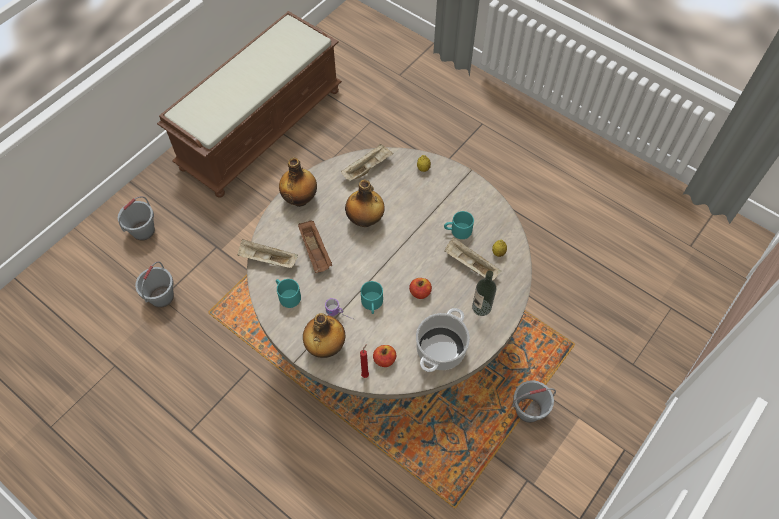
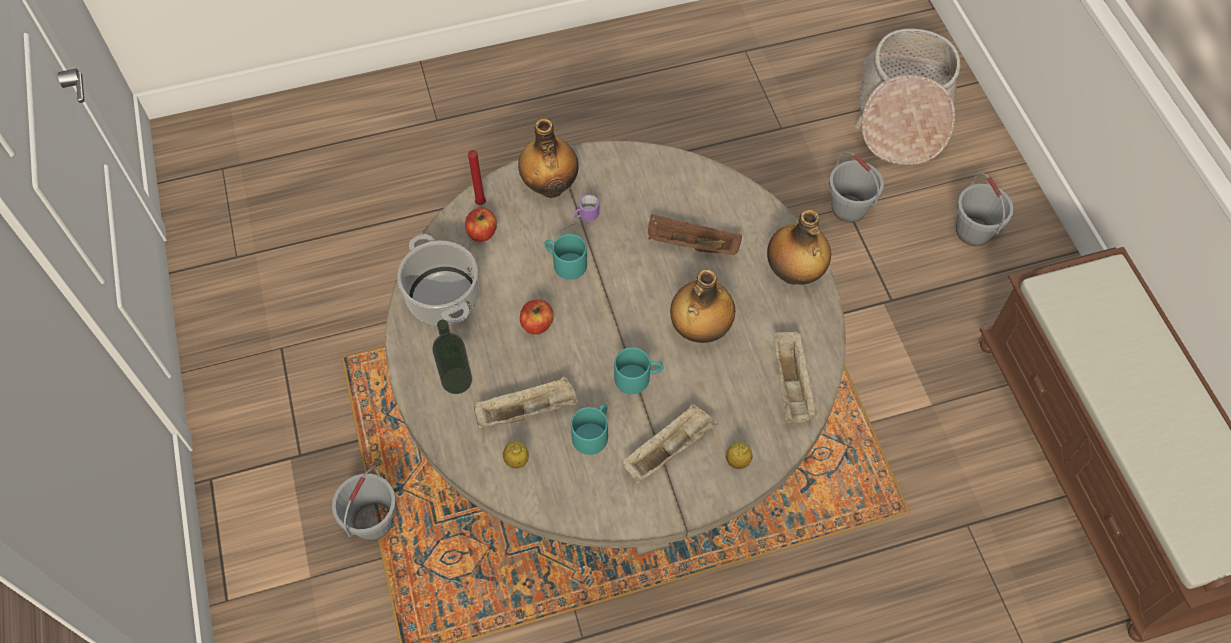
camera: 125 degrees right, 0 degrees up
beige tray [238,239,298,268] -> beige tray moved to [622,404,718,483]
turquoise mug [276,279,301,308] -> turquoise mug moved to [614,347,664,394]
none -> basket [855,29,961,165]

